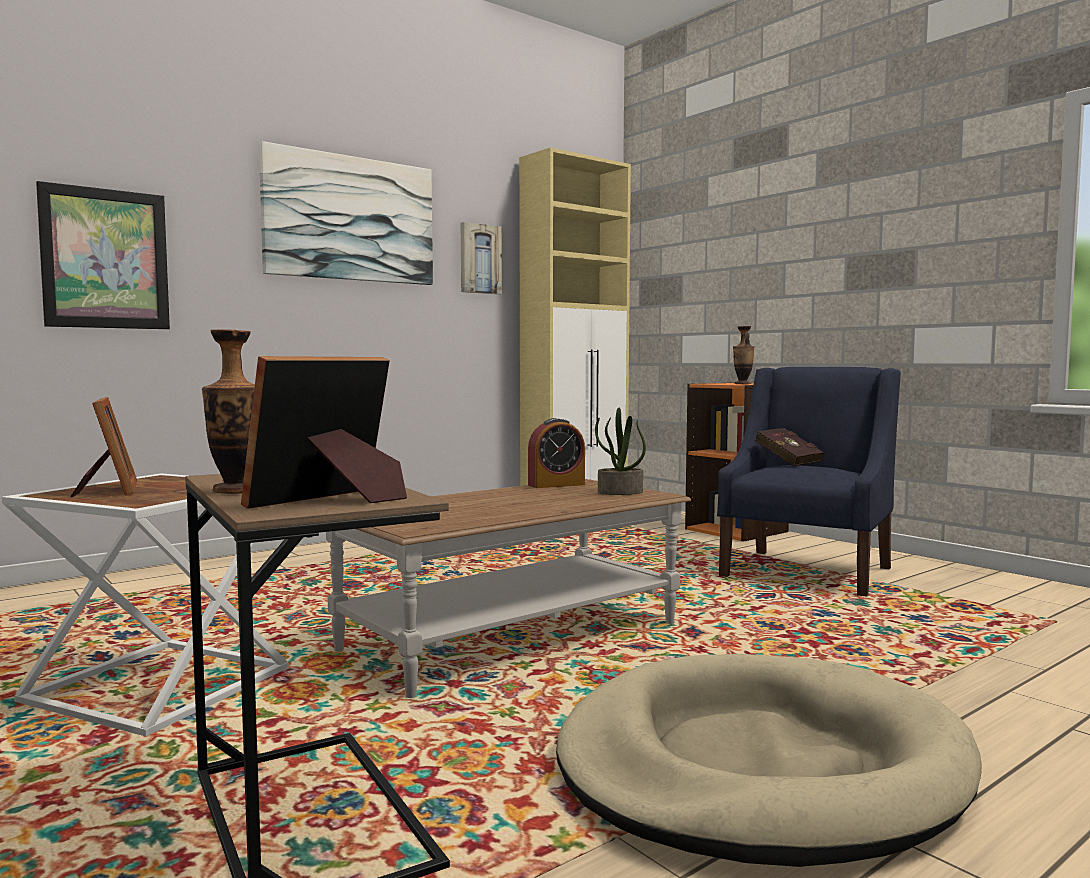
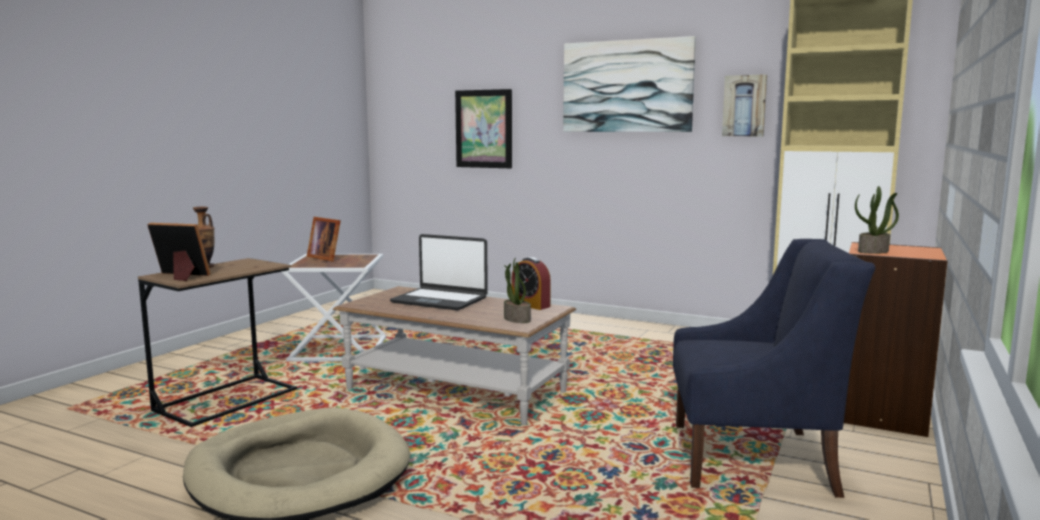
camera: 65 degrees right, 5 degrees up
picture frame [70,397,137,497] -> picture frame turned 90 degrees clockwise [307,217,341,262]
vase [733,326,754,384] -> potted plant [855,186,899,254]
red book [755,428,824,466] -> none
none -> laptop [390,234,488,310]

